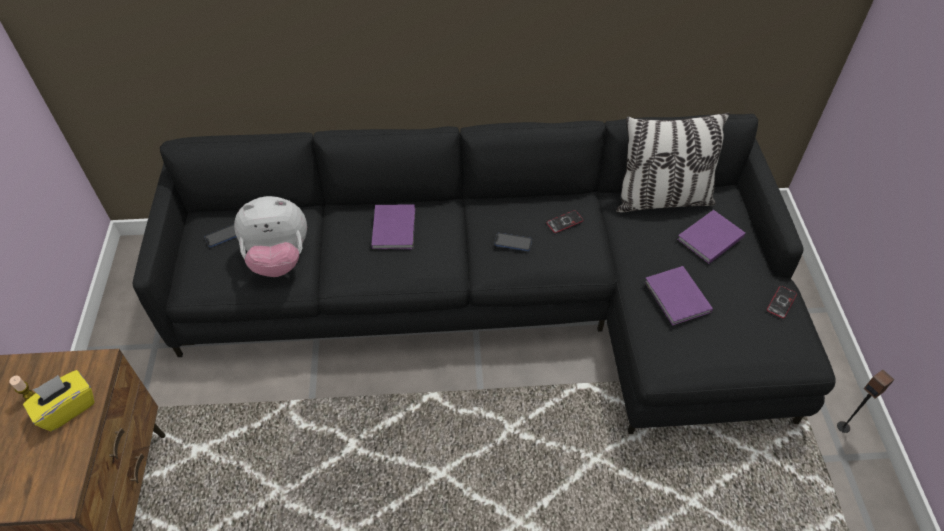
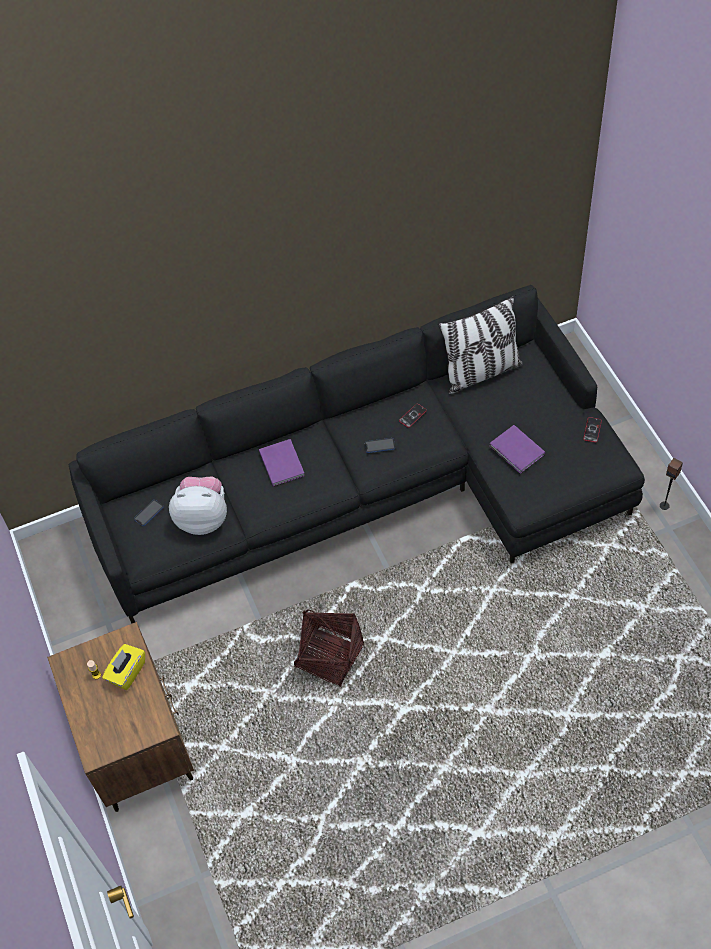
camera: 15 degrees left, 5 degrees up
plush toy [234,196,307,277] -> plush toy turned 150 degrees counterclockwise [169,476,227,535]
purple book [677,210,745,264] -> none
none -> basket [294,610,364,687]

